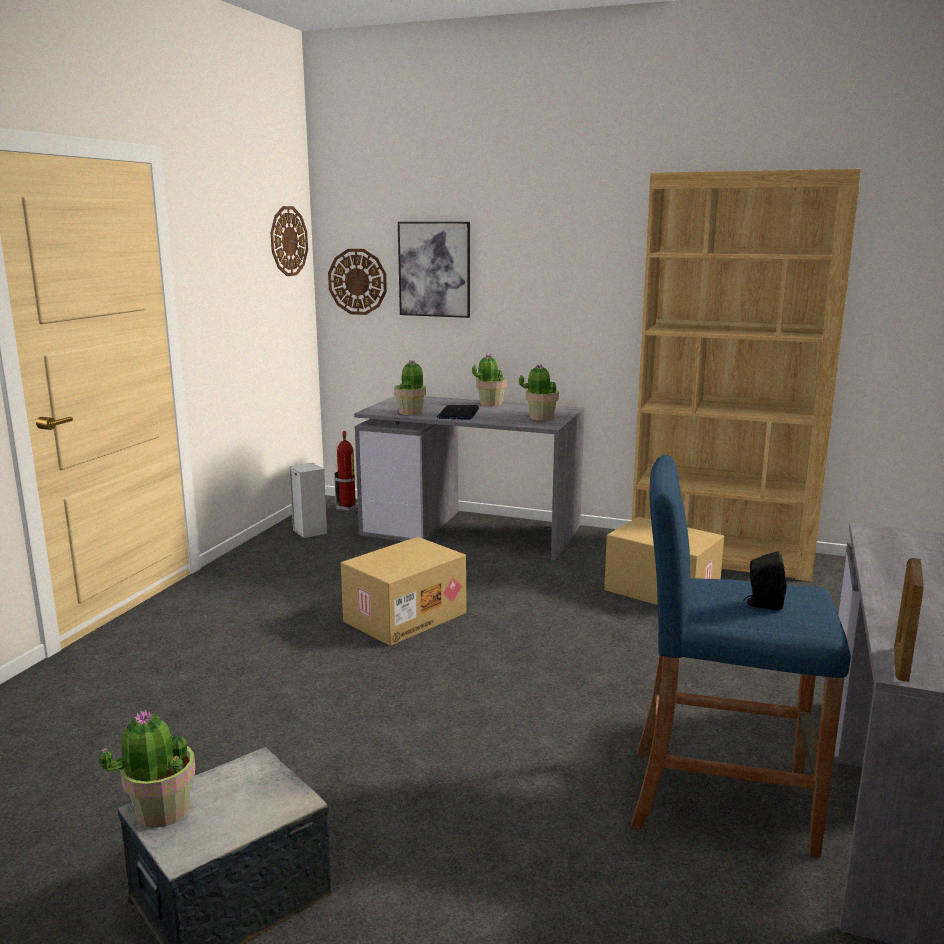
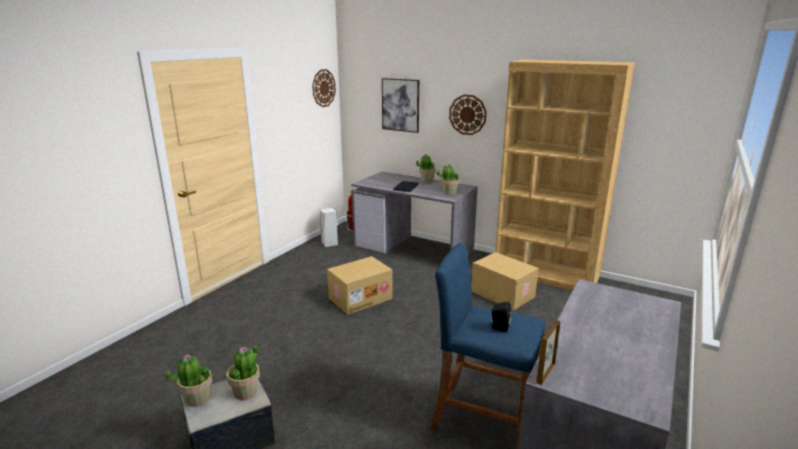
camera: 10 degrees right, 5 degrees up
wall clock [328,249,387,315] -> wall clock moved to [449,95,487,135]
potted plant [394,360,426,415] -> potted plant moved to [226,345,260,400]

